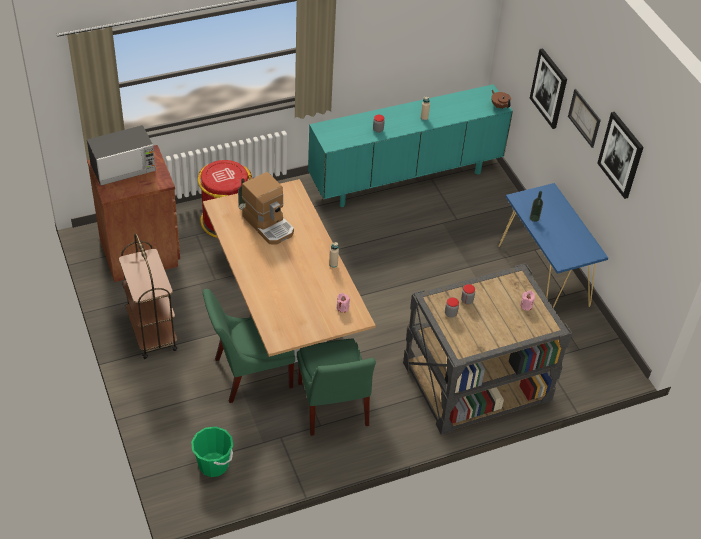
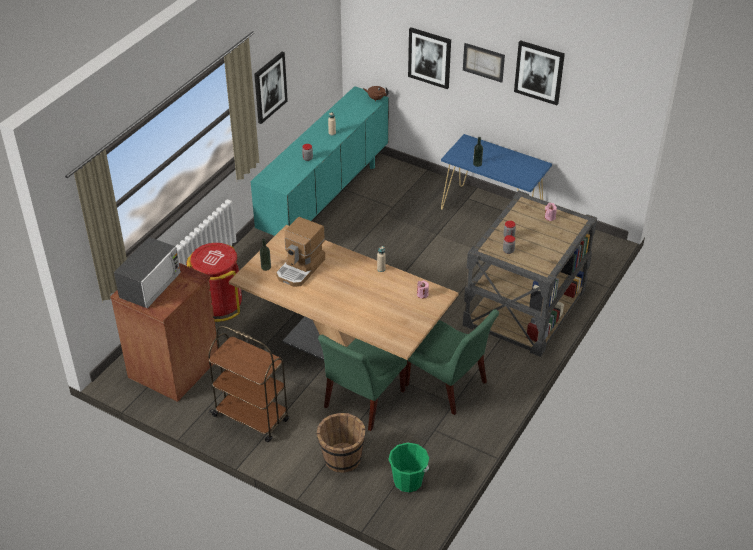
camera: 35 degrees left, 5 degrees down
coffee machine [242,172,294,244] -> coffee machine turned 105 degrees clockwise [276,217,325,287]
none -> picture [254,52,288,124]
none -> brown bucket [317,413,366,473]

